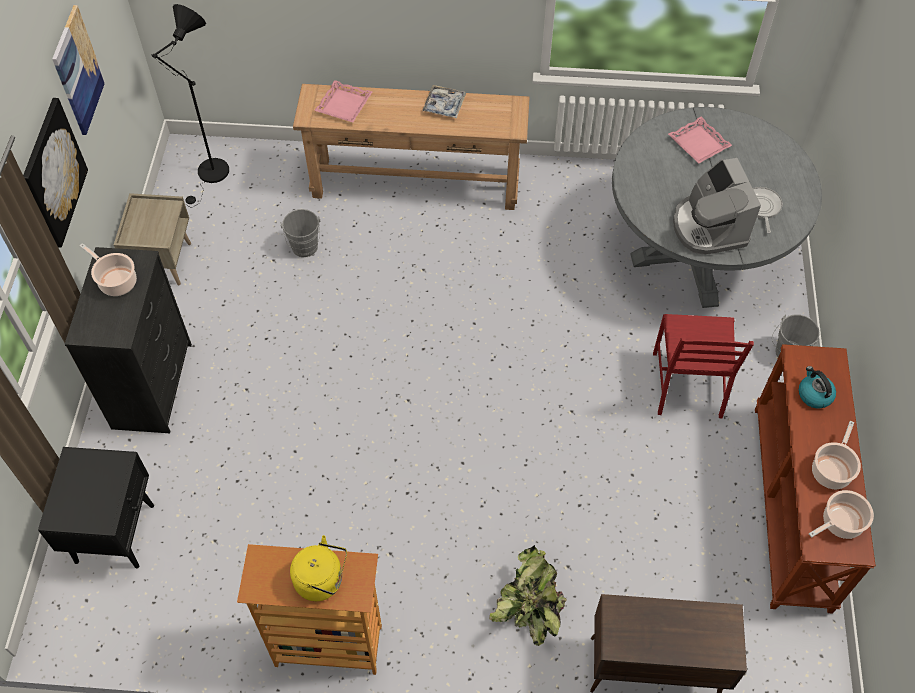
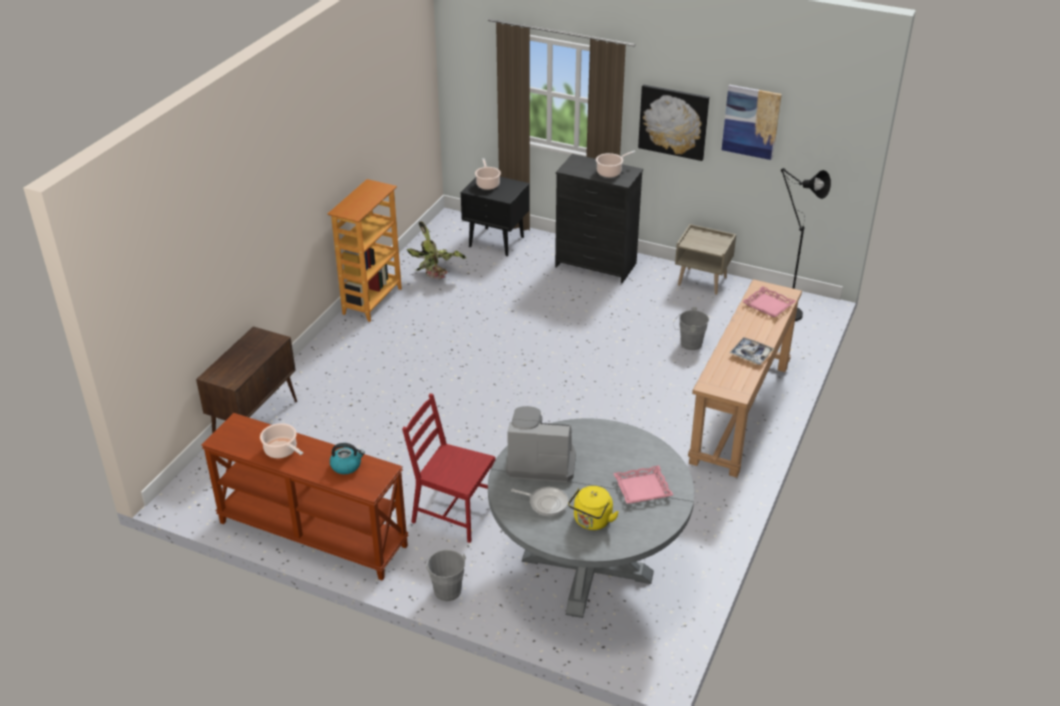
camera: 110 degrees right, 20 degrees down
yellow kettle [290,535,347,601] -> yellow kettle moved to [568,486,619,530]
potted plant [489,545,567,646] -> potted plant moved to [407,221,466,279]
cooking pot [809,490,874,539] -> cooking pot moved to [475,158,501,190]

